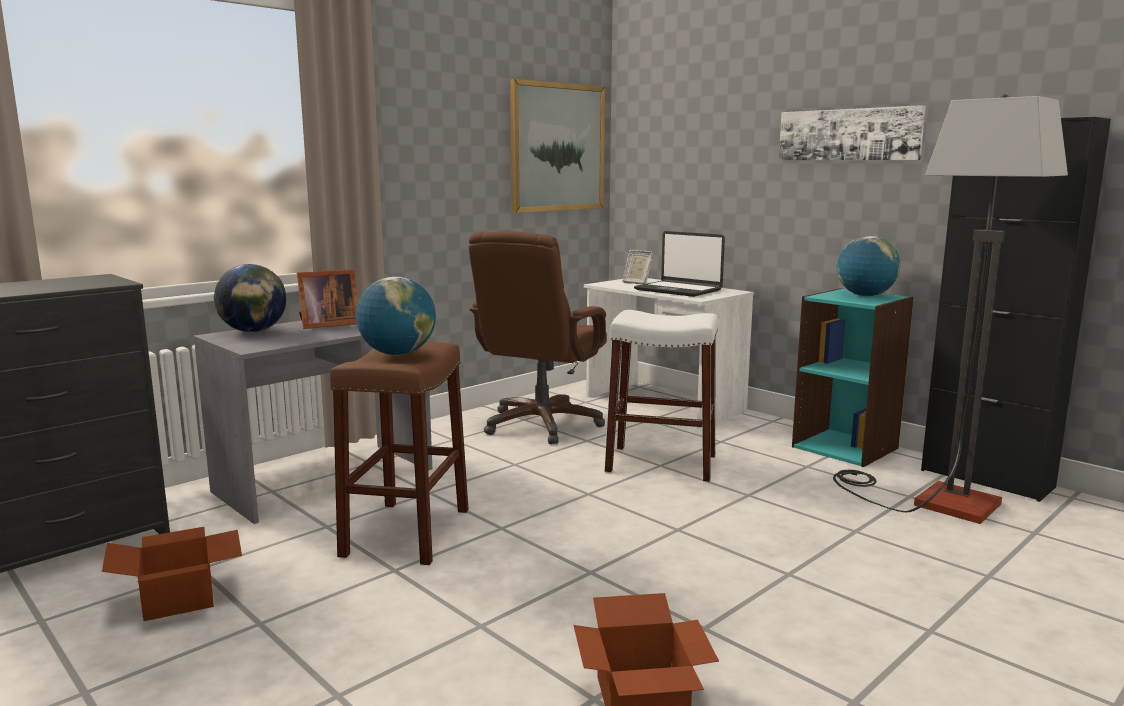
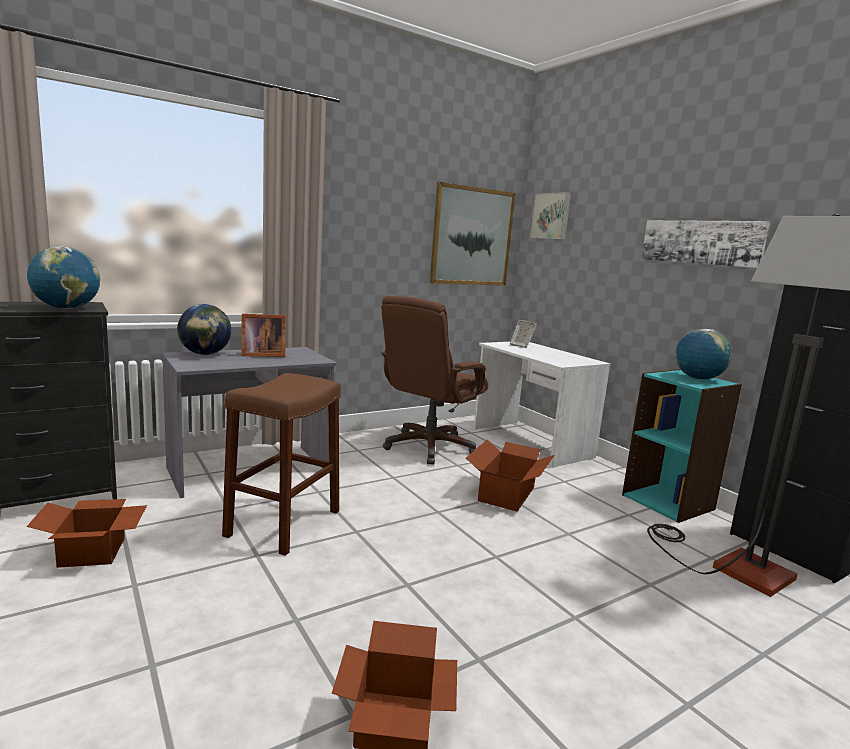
camera: 10 degrees right, 0 degrees up
globe [356,276,436,356] -> globe moved to [27,246,100,309]
white stool [605,310,718,482] -> cardboard box [466,440,555,512]
laptop [634,231,725,297] -> none
none -> picture [530,192,571,240]

